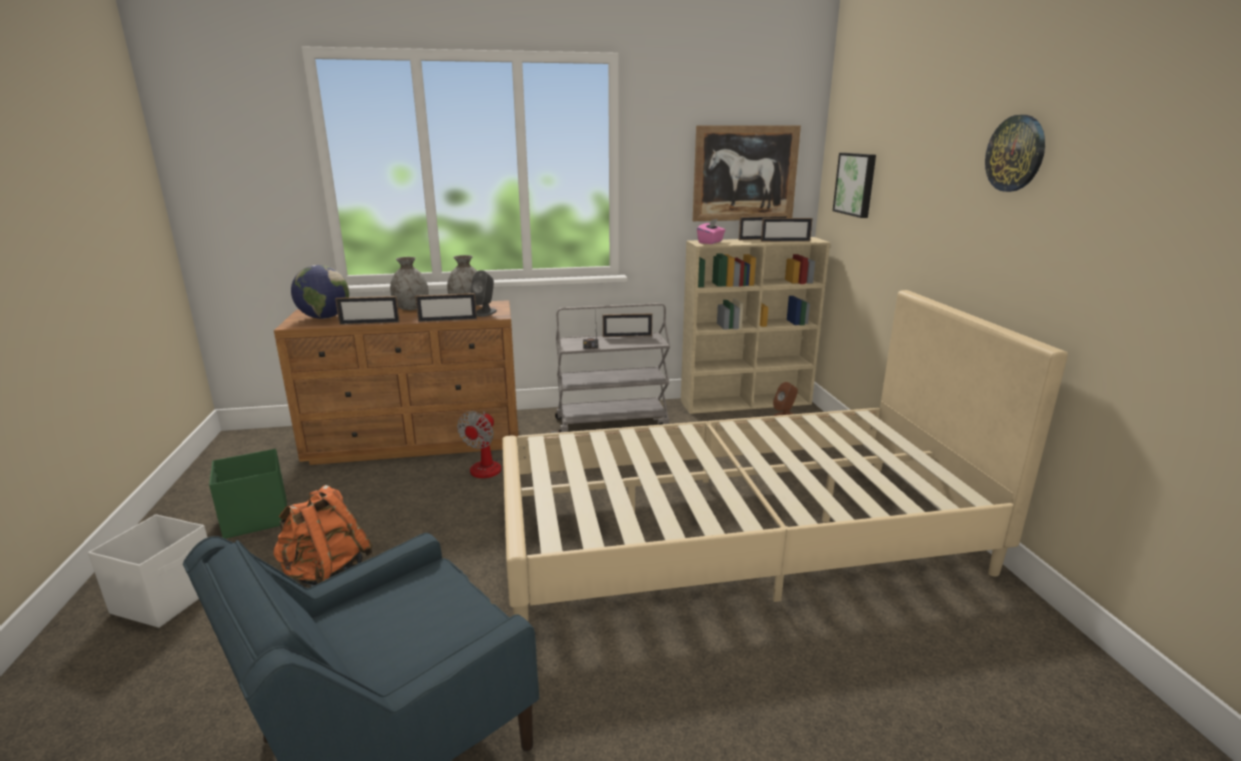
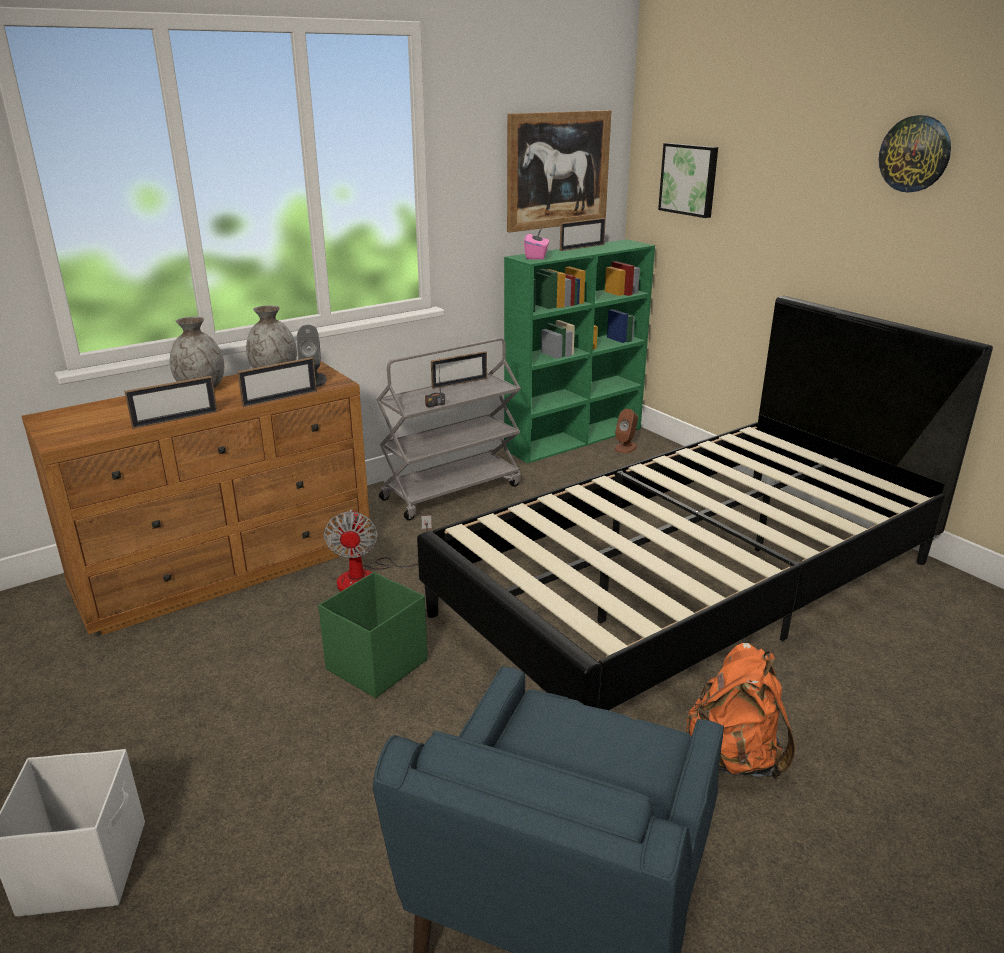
camera: 25 degrees left, 5 degrees up
green storage box [209,449,287,539] -> green storage box moved to [318,572,428,698]
orange backpack [273,485,372,586] -> orange backpack moved to [686,643,795,779]
globe [291,265,349,319] -> none
beige bed [502,290,1068,622] -> black bed [417,296,993,710]
beige bookcase [681,237,830,414] -> green bookcase [504,239,655,464]
picture frame [761,218,813,242] -> none

